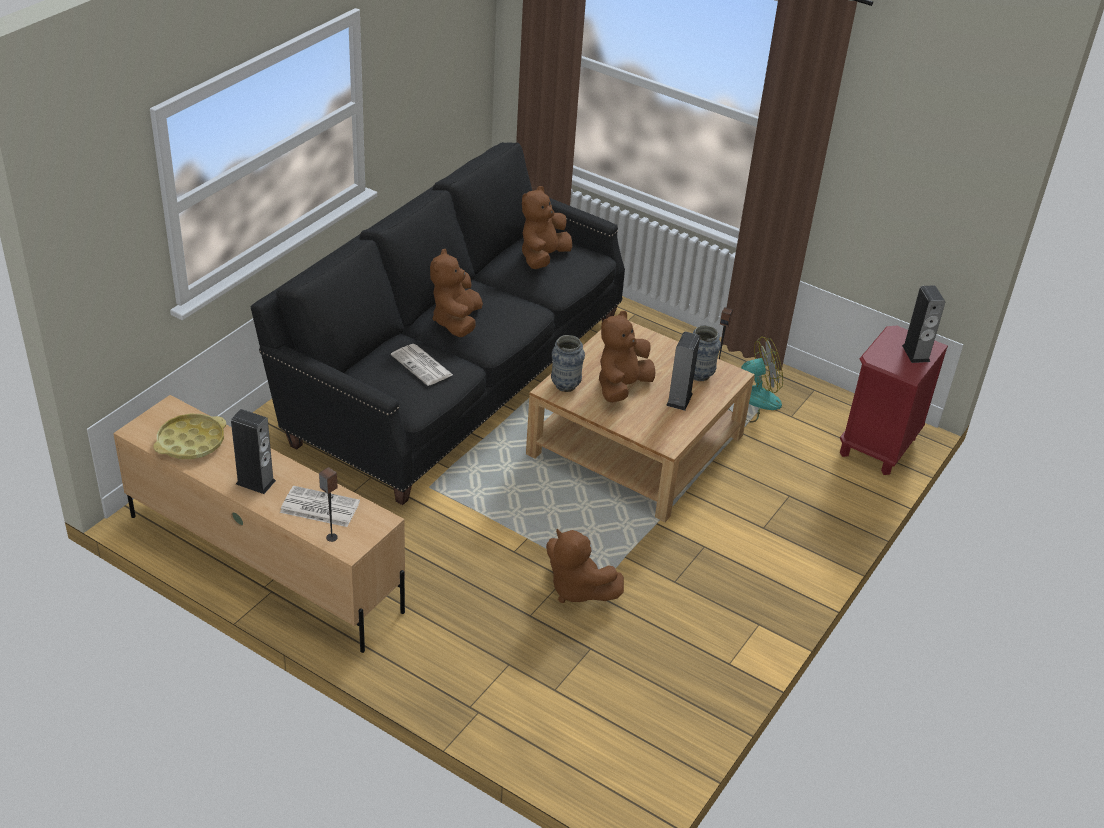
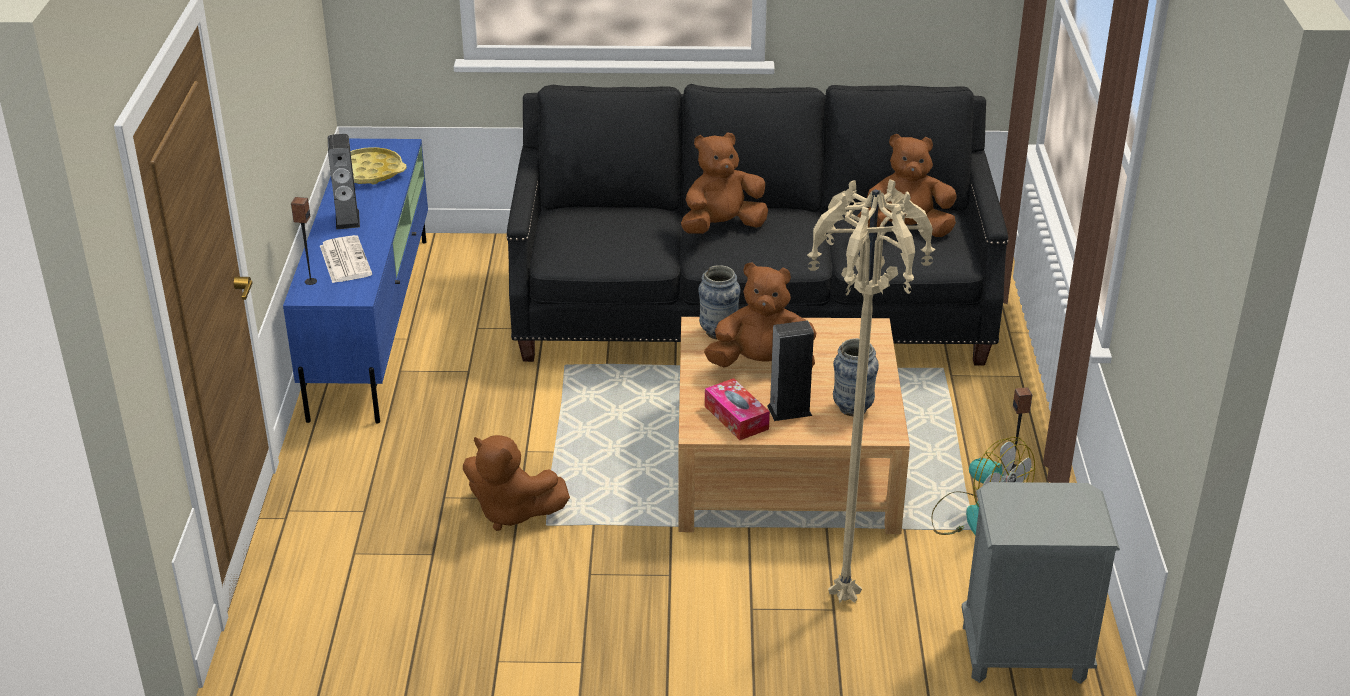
camera: 60 degrees right, 5 degrees down
beige tv stand [113,395,405,653] -> blue tv stand [283,139,428,423]
newspaper [391,344,453,386] -> none
brown plush toy [546,529,624,603] -> brown plush toy turned 75 degrees counterclockwise [463,435,570,531]
red nightstand [840,326,948,475] -> grey nightstand [962,482,1120,684]
speaker [902,285,945,363] -> none
none -> tissue box [705,378,770,440]
none -> beige floor lamp [807,179,935,603]

